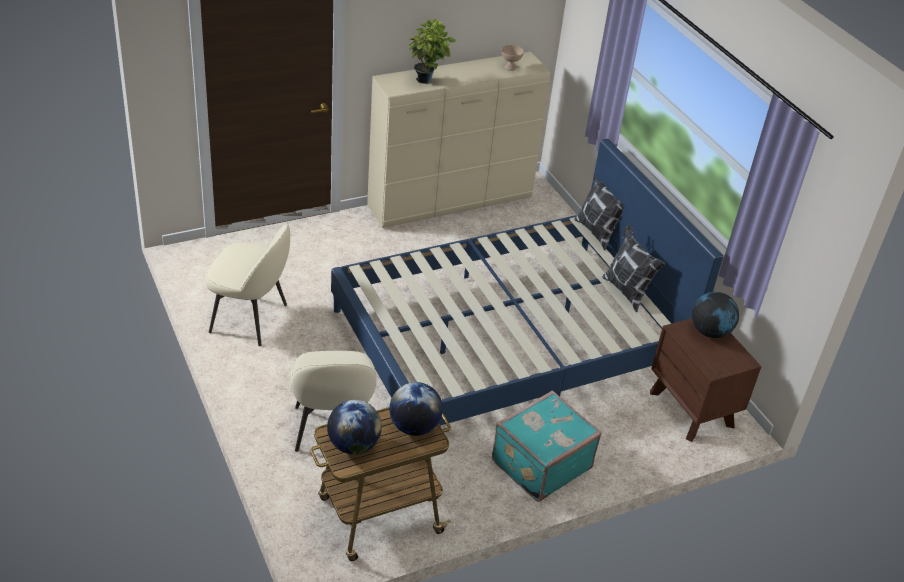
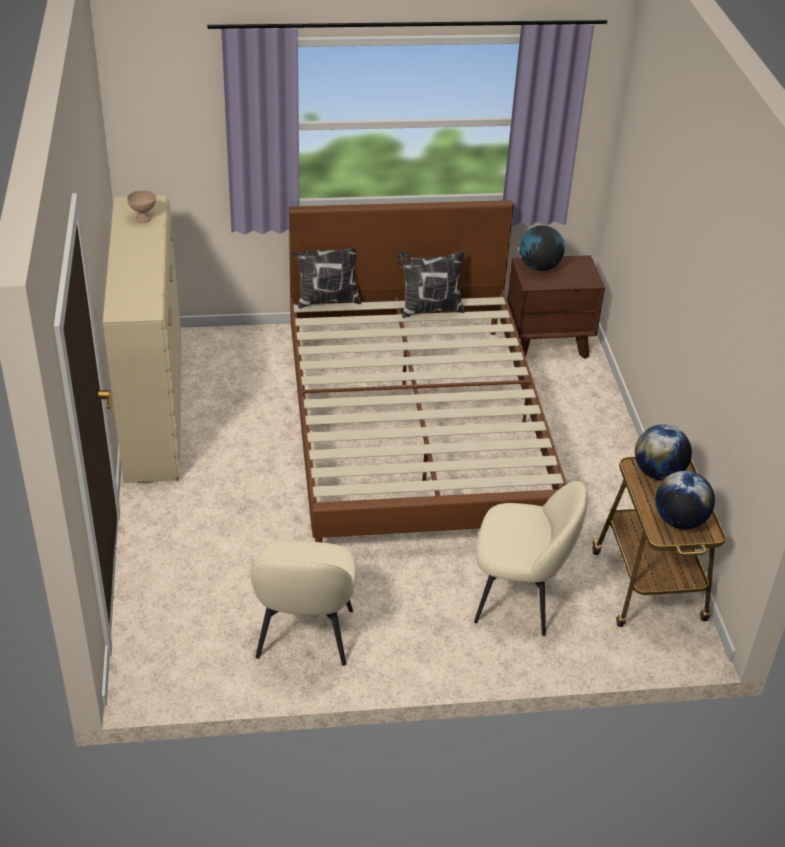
camera: 70 degrees left, 0 degrees up
beige chair [205,224,290,346] -> beige chair turned 150 degrees clockwise [251,540,357,666]
blue bed [331,139,723,426] -> brown bed [289,200,567,542]
potted plant [409,19,457,84] -> none
turquoise suitcase [492,390,602,502] -> none

